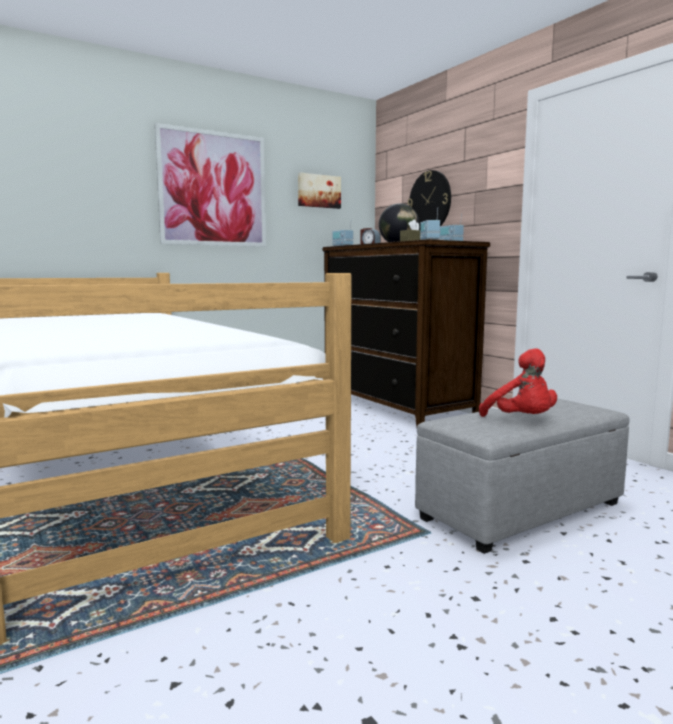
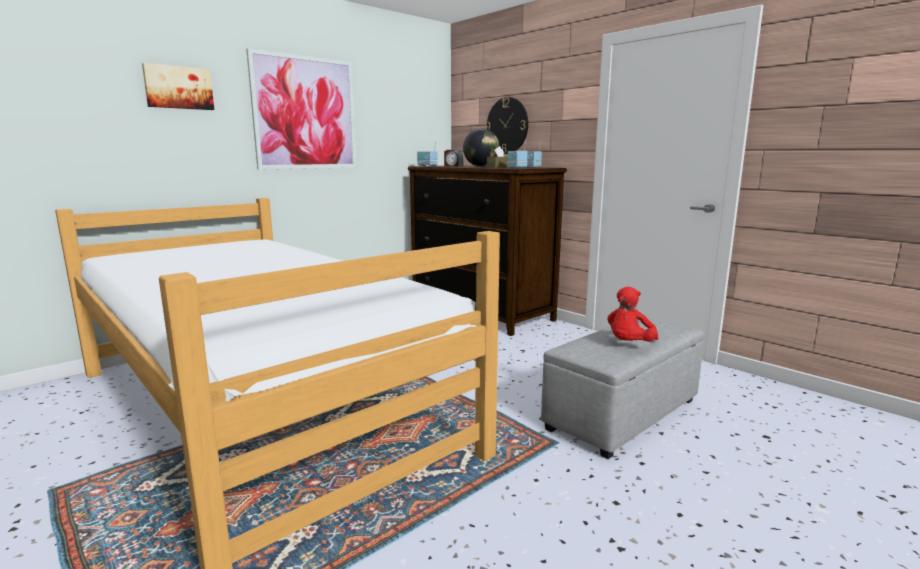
camera: 10 degrees left, 5 degrees up
picture [298,173,341,209] -> picture moved to [142,63,214,110]
red plush toy [479,348,557,417] -> red plush toy turned 75 degrees clockwise [607,287,658,342]

